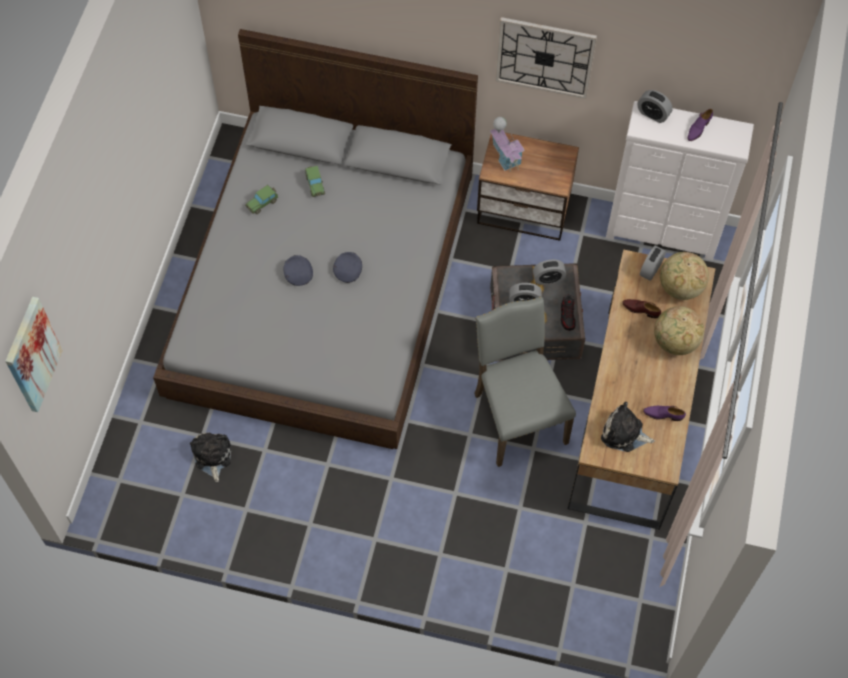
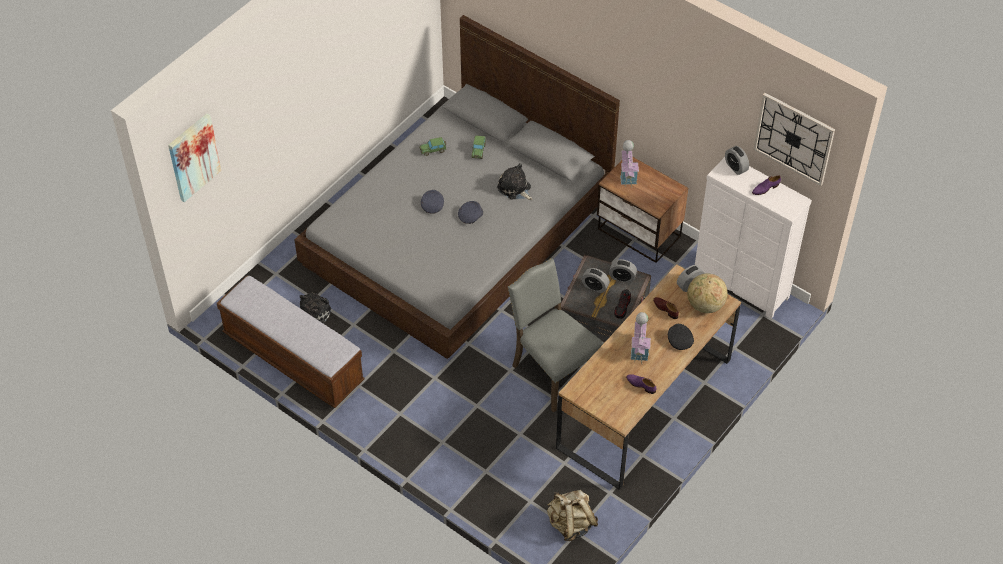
camera: 25 degrees right, 10 degrees down
grey chair [474,296,576,467] -> grey chair turned 45 degrees counterclockwise [508,258,604,412]
wall clock [496,17,597,99] -> wall clock moved to [753,93,835,186]
plush toy [601,402,655,452] -> plush toy moved to [497,163,533,200]
globe [654,306,704,355] -> black cap [668,324,694,350]
none -> bench [217,275,365,408]
none -> beige backpack [547,490,598,541]
none -> toy house [631,312,651,365]

